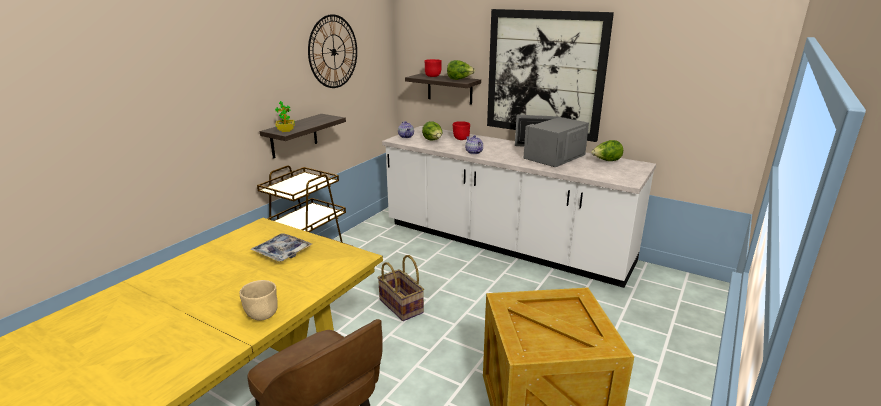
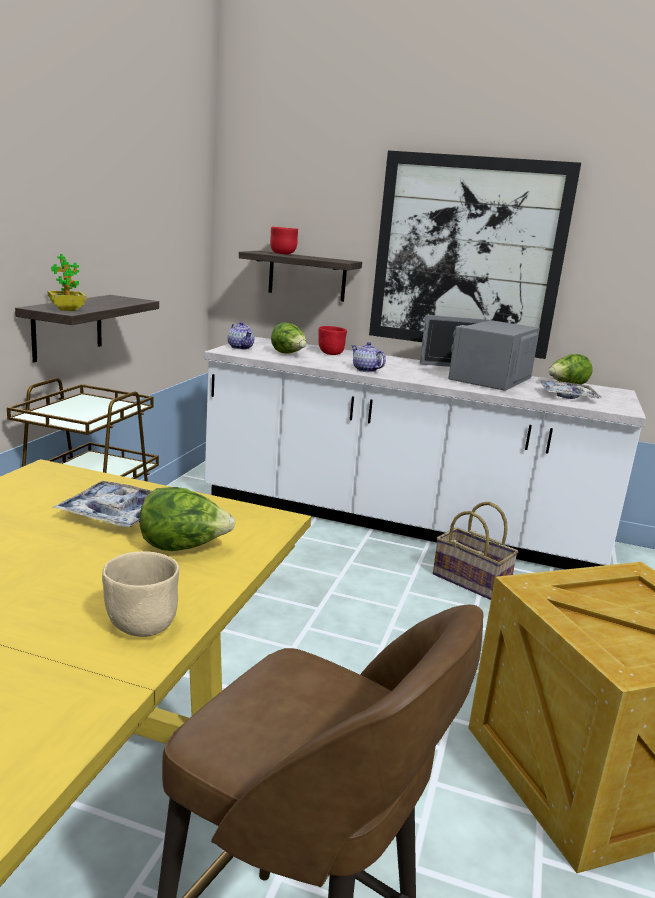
camera: 15 degrees left, 5 degrees down
wall clock [308,14,357,88] -> none
basket [377,255,424,321] -> basket moved to [433,502,518,600]
lettuce [447,60,475,80] -> lettuce moved to [140,487,235,551]
none -> tray [539,380,601,399]

